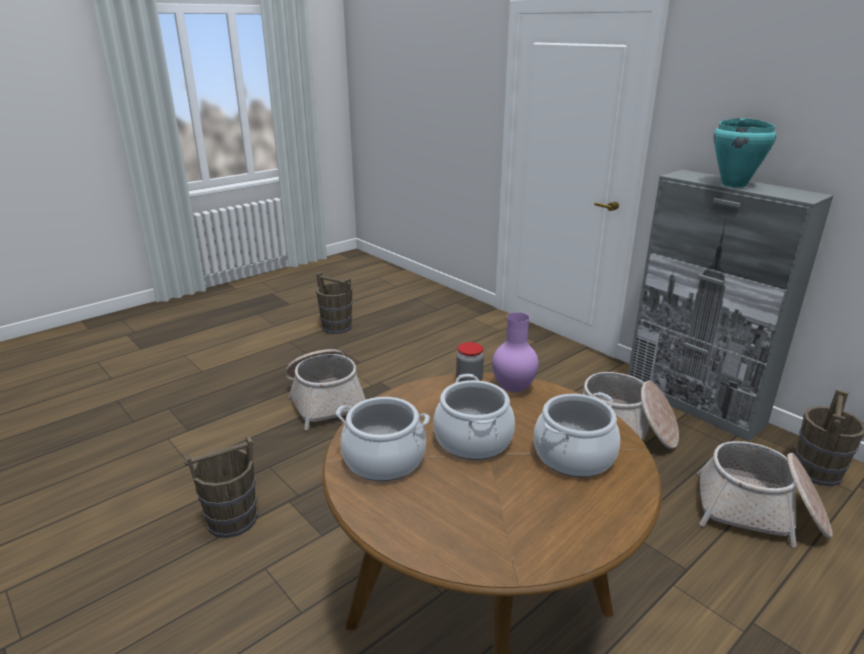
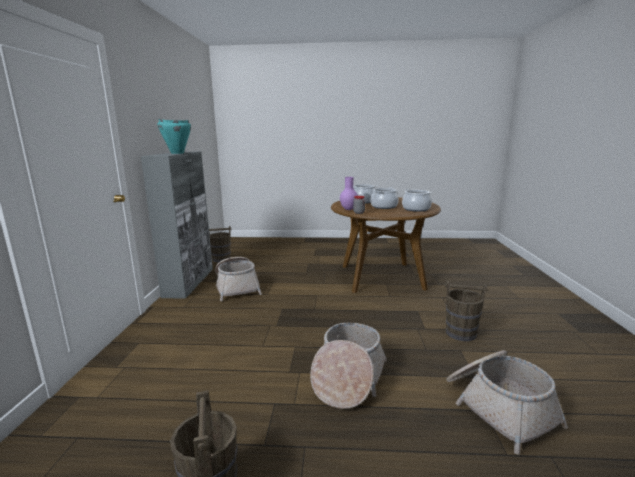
camera: 135 degrees left, 10 degrees down
basket [697,441,833,547] -> basket moved to [446,350,568,455]

